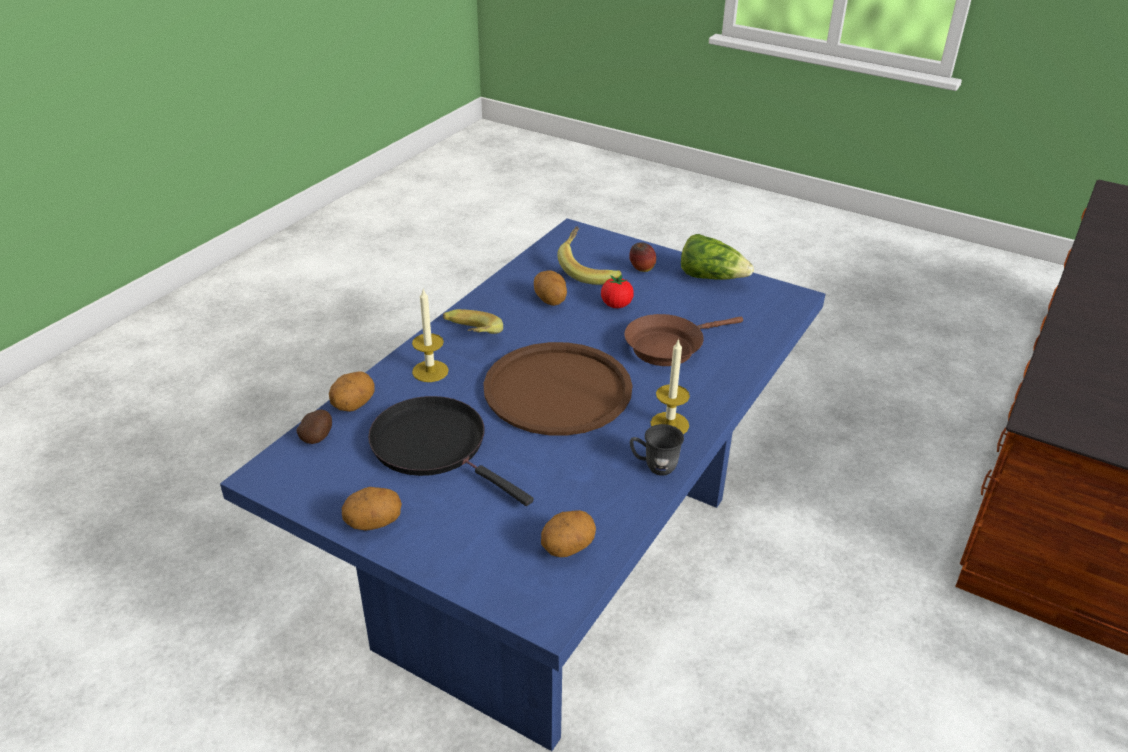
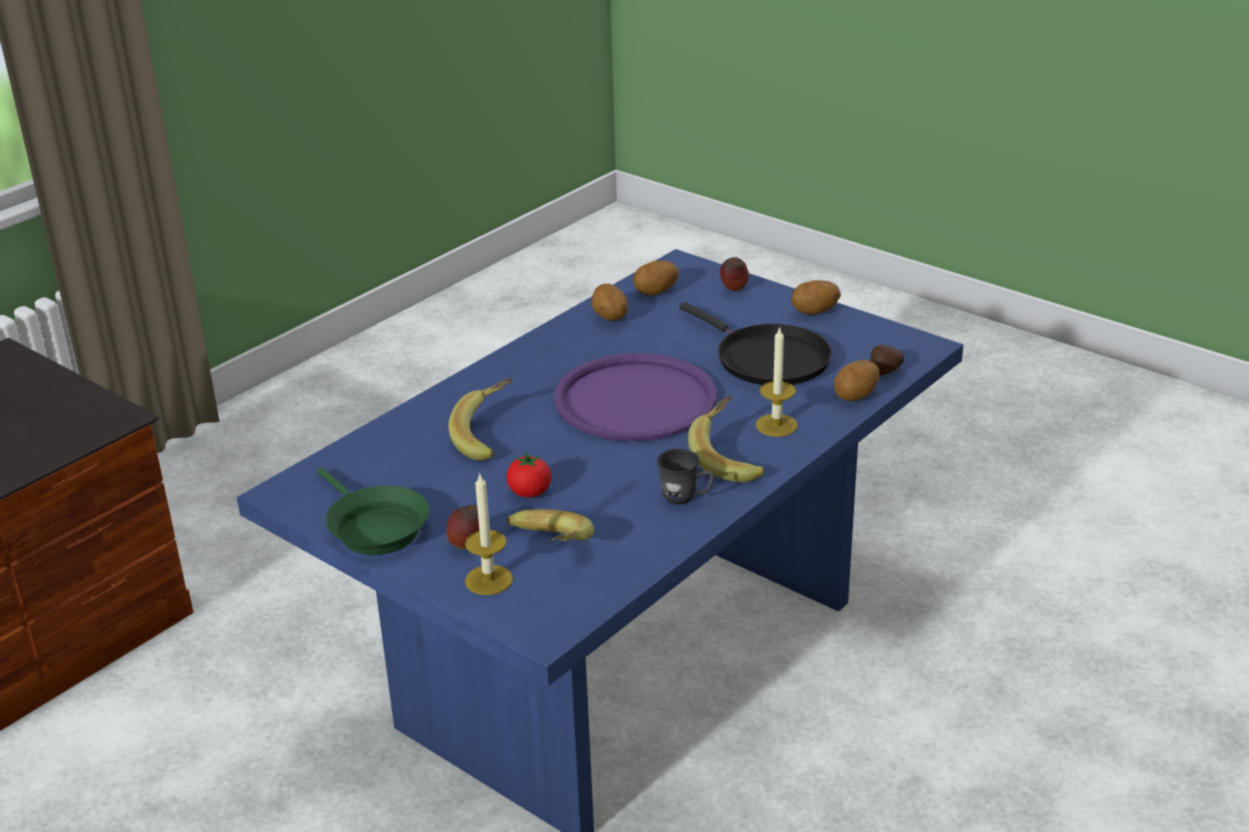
camera: 170 degrees left, 5 degrees down
brown tray [483,342,633,436] -> purple tray [554,353,716,441]
potato [534,270,567,306] -> potato moved to [591,284,628,321]
brown frying pan [624,314,743,366] -> banana [449,378,513,461]
grey mug [630,424,684,476] -> grey mug moved to [657,449,714,505]
candle [651,338,690,434] -> candle moved to [465,473,513,595]
lettuce [681,234,754,280] -> green frying pan [317,467,429,555]
none -> apple [720,257,749,291]

